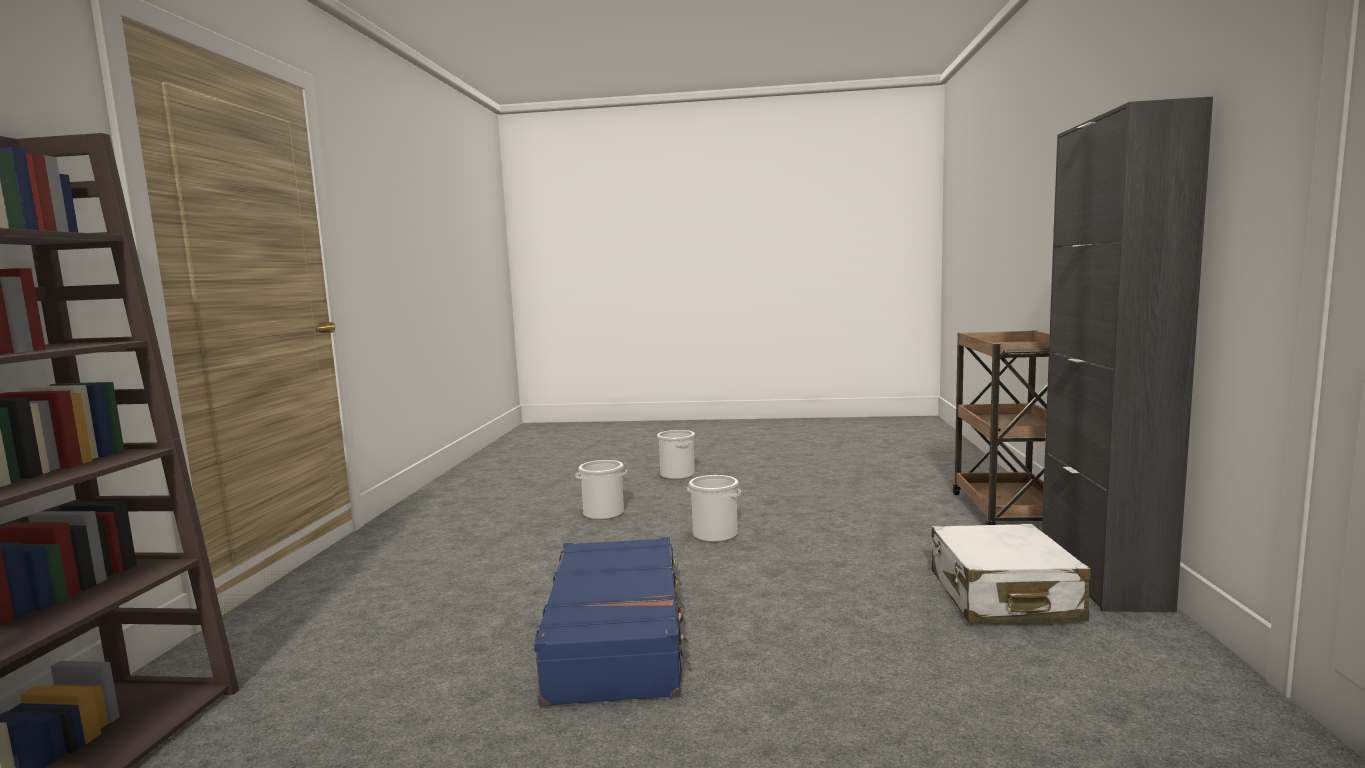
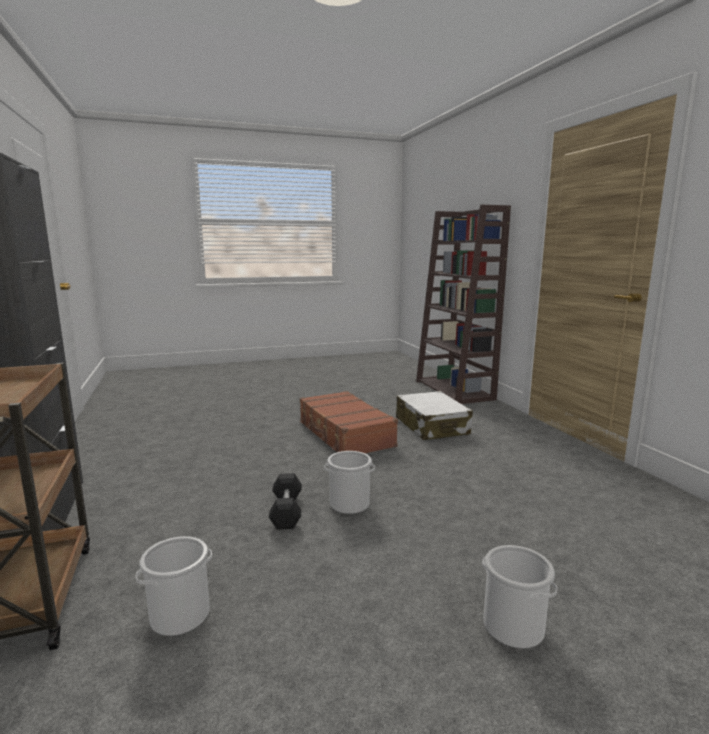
camera: 155 degrees right, 5 degrees up
blue suitcase [534,537,692,707] -> brown suitcase [300,391,398,453]
bucket [576,460,627,520] -> bucket moved to [135,536,212,636]
white suitcase [932,524,1090,623] -> white suitcase moved to [396,391,473,440]
none -> black dumbbell [269,473,302,530]

